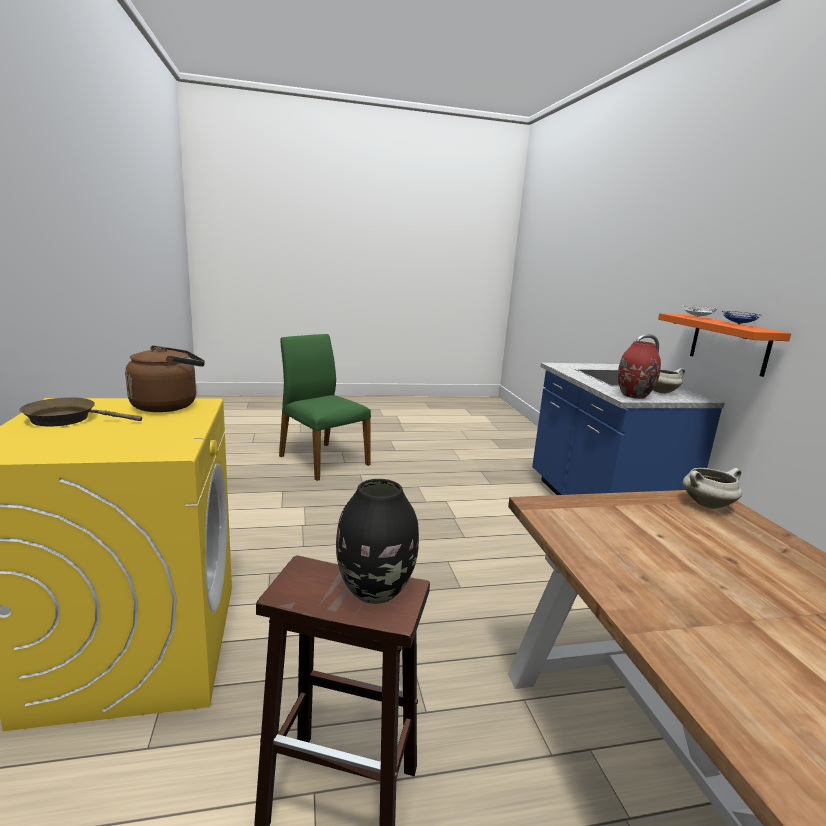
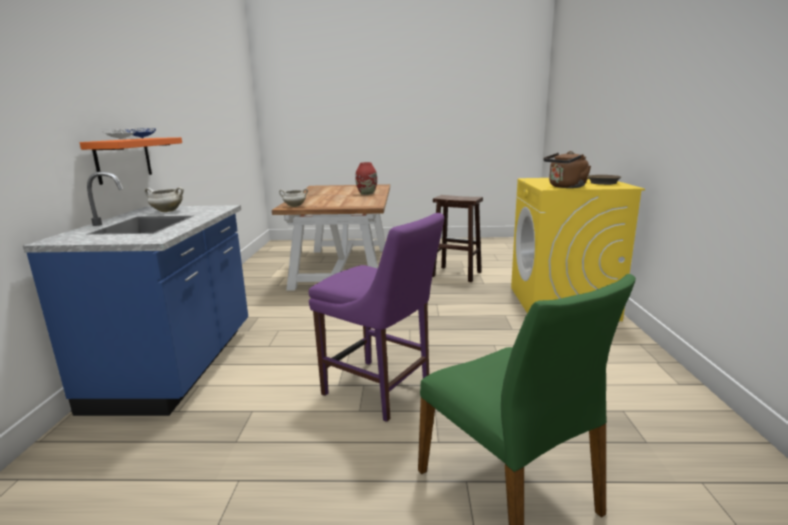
camera: 165 degrees left, 0 degrees up
black vase [336,479,419,604] -> none
red vase [618,341,661,399] -> red vase moved to [355,162,377,195]
none -> purple chair [309,213,444,422]

